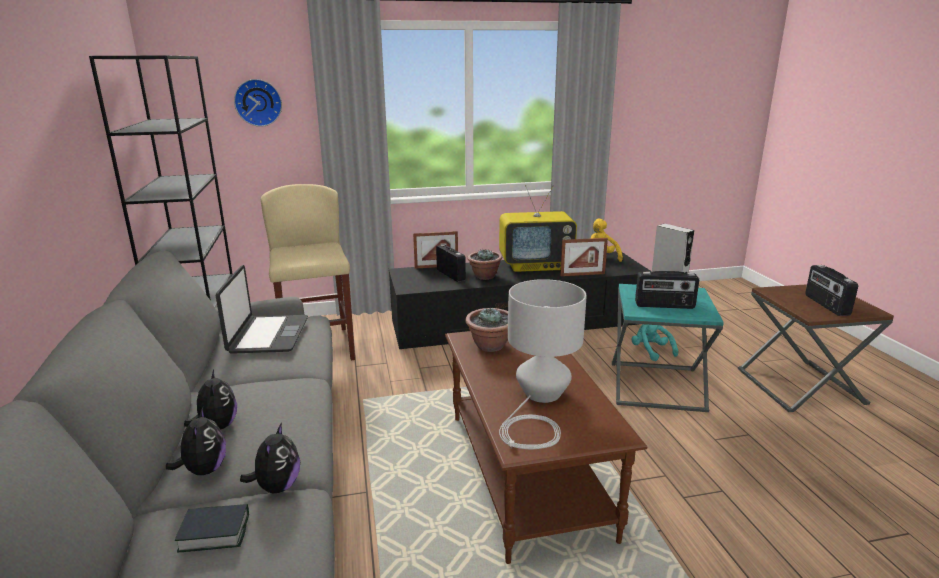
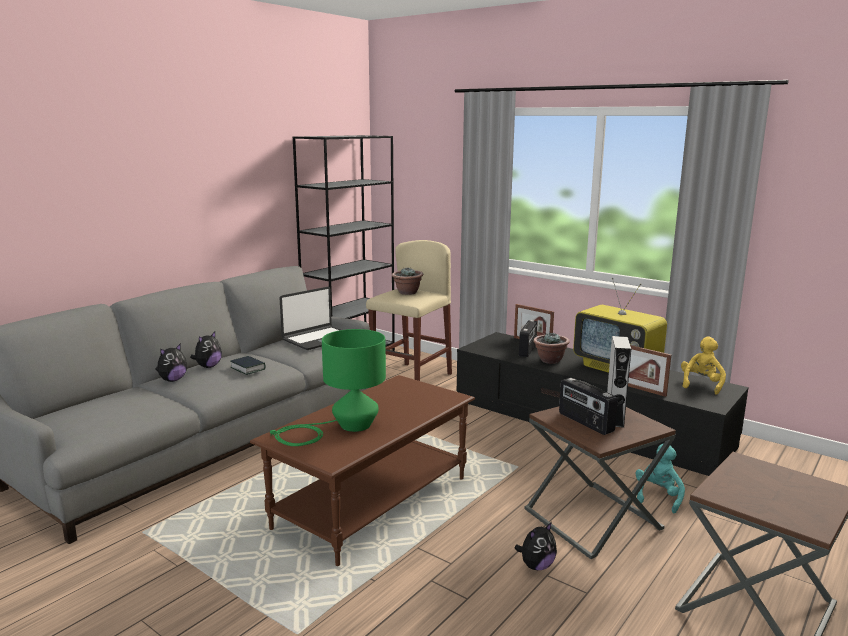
camera: 50 degrees right, 5 degrees down
book [175,504,249,552] -> book moved to [230,356,266,375]
wall clock [234,79,282,127] -> none
plush toy [240,422,300,493] -> plush toy moved to [514,522,557,570]
potted plant [466,307,508,352] -> potted plant moved to [392,267,423,295]
grey table lamp [499,279,586,449] -> green table lamp [270,329,386,446]
turquoise side table [612,284,724,412] -> brown side table [524,406,676,559]
radio [805,265,858,316] -> none

